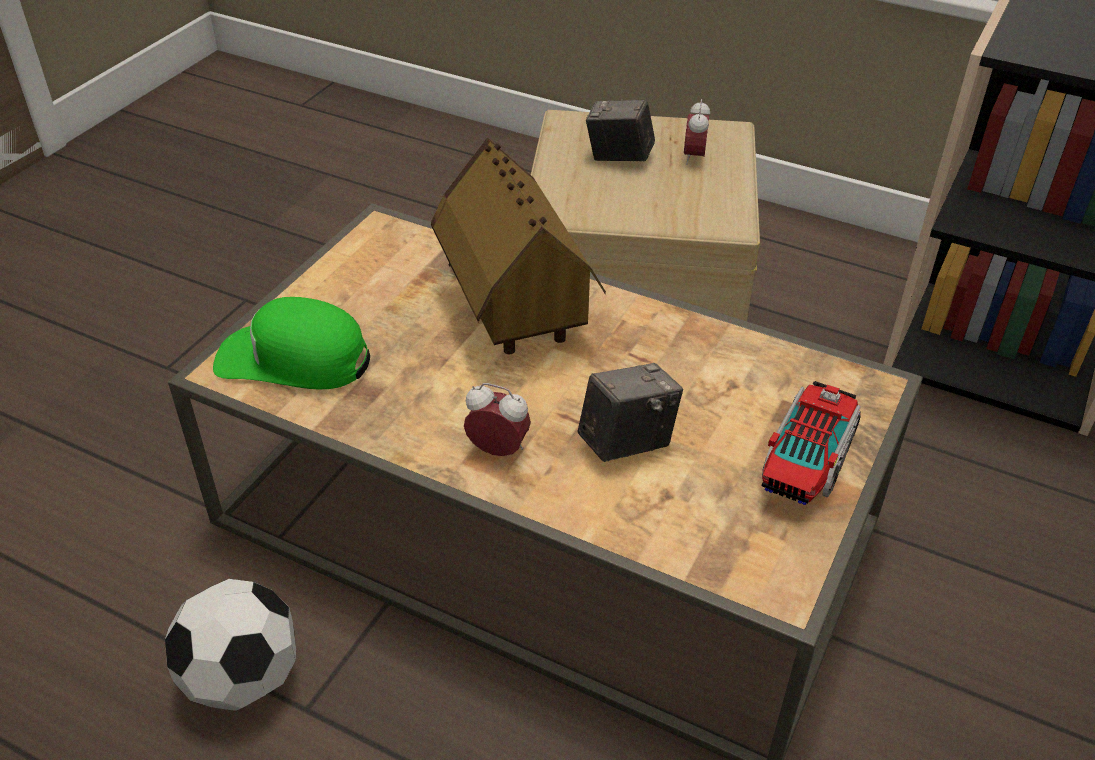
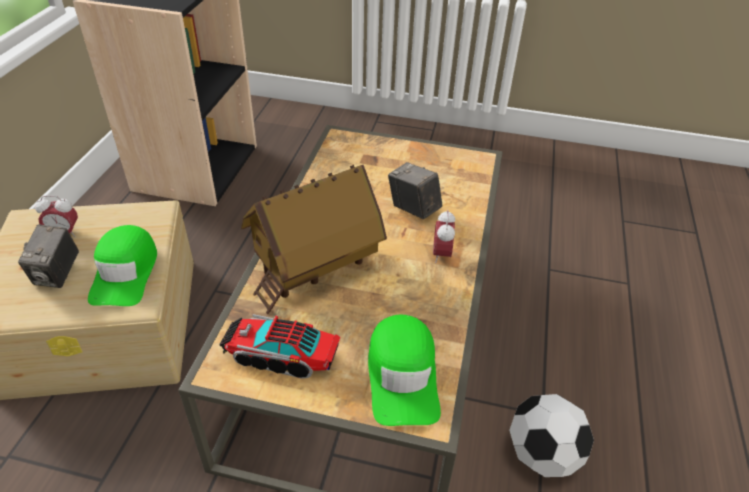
camera: 105 degrees left, 0 degrees up
toy truck [762,381,861,505] -> toy truck moved to [219,314,340,378]
none -> green cap [88,225,157,306]

